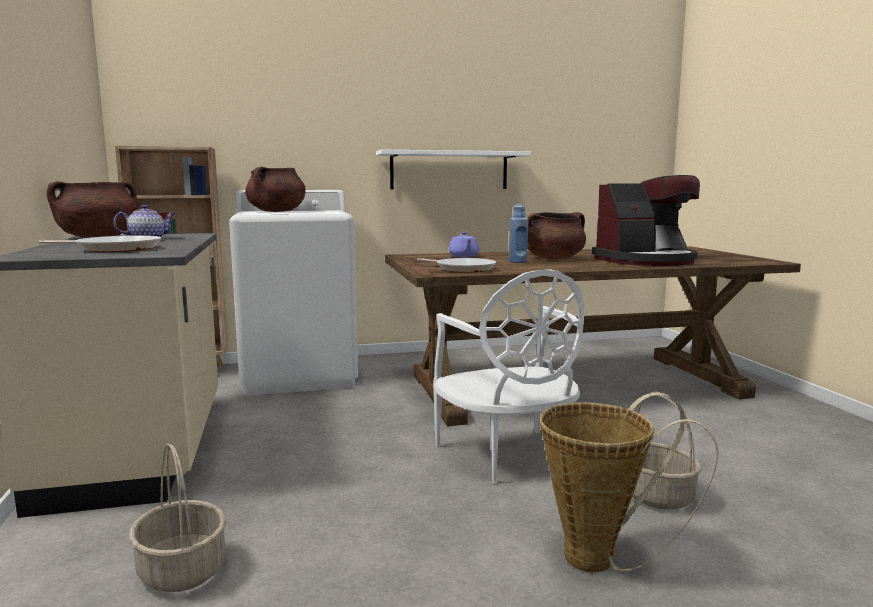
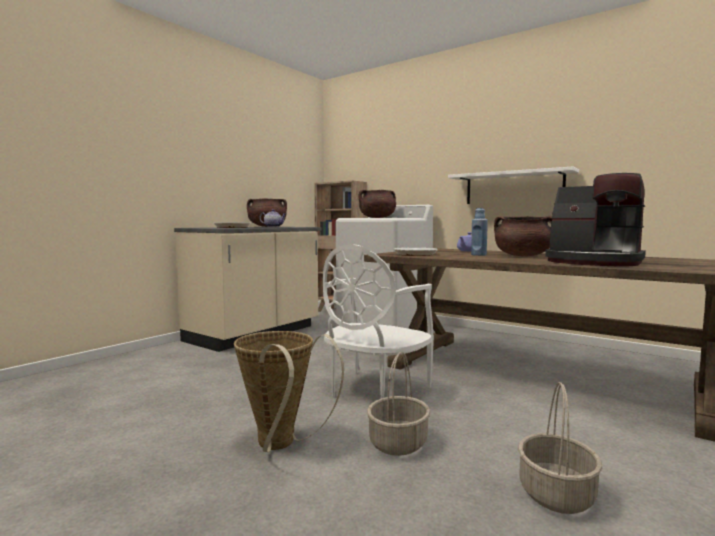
camera: 50 degrees right, 5 degrees down
basket [129,444,226,592] -> basket moved to [518,382,602,514]

